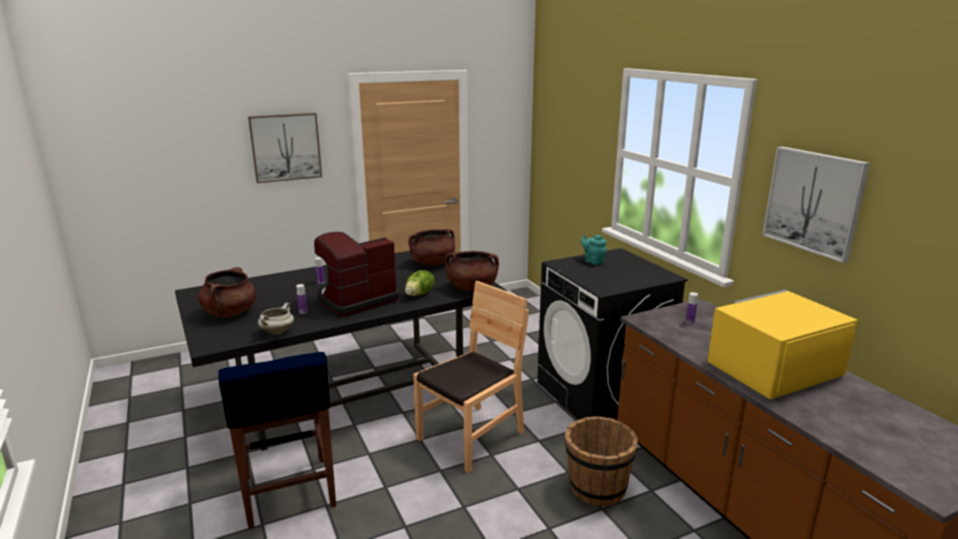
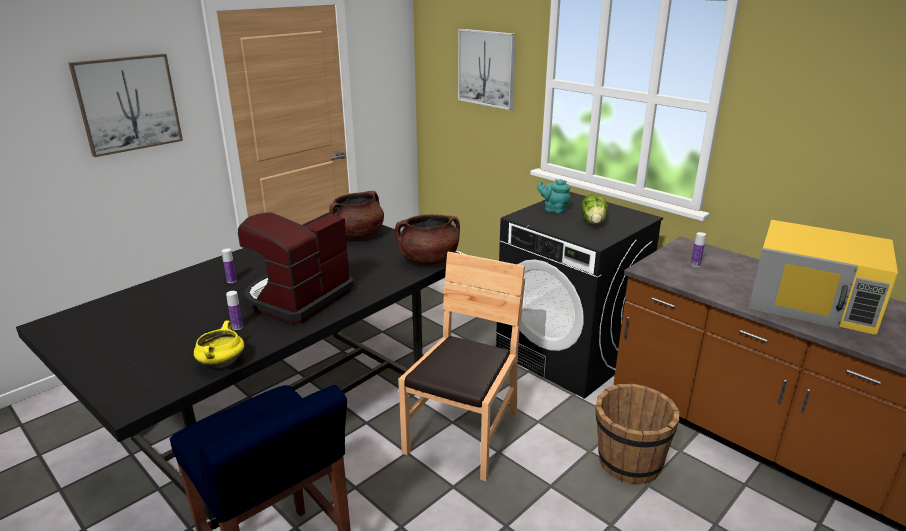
camera: 20 degrees left, 5 degrees up
brown cooking pot [198,267,256,317] -> none
white cooking pot [258,303,294,334] -> yellow cooking pot [194,321,244,368]
lettuce [405,270,435,296] -> lettuce moved to [581,194,608,224]
yellow microwave [707,290,858,400] -> yellow microwave turned 105 degrees counterclockwise [749,220,898,335]
picture [762,146,870,263] -> picture moved to [458,29,516,110]

